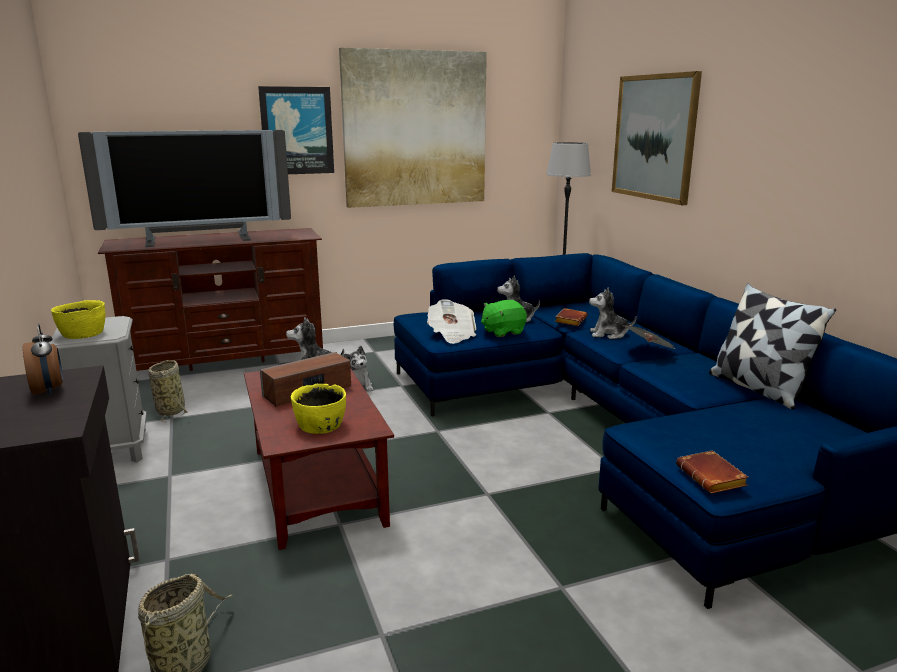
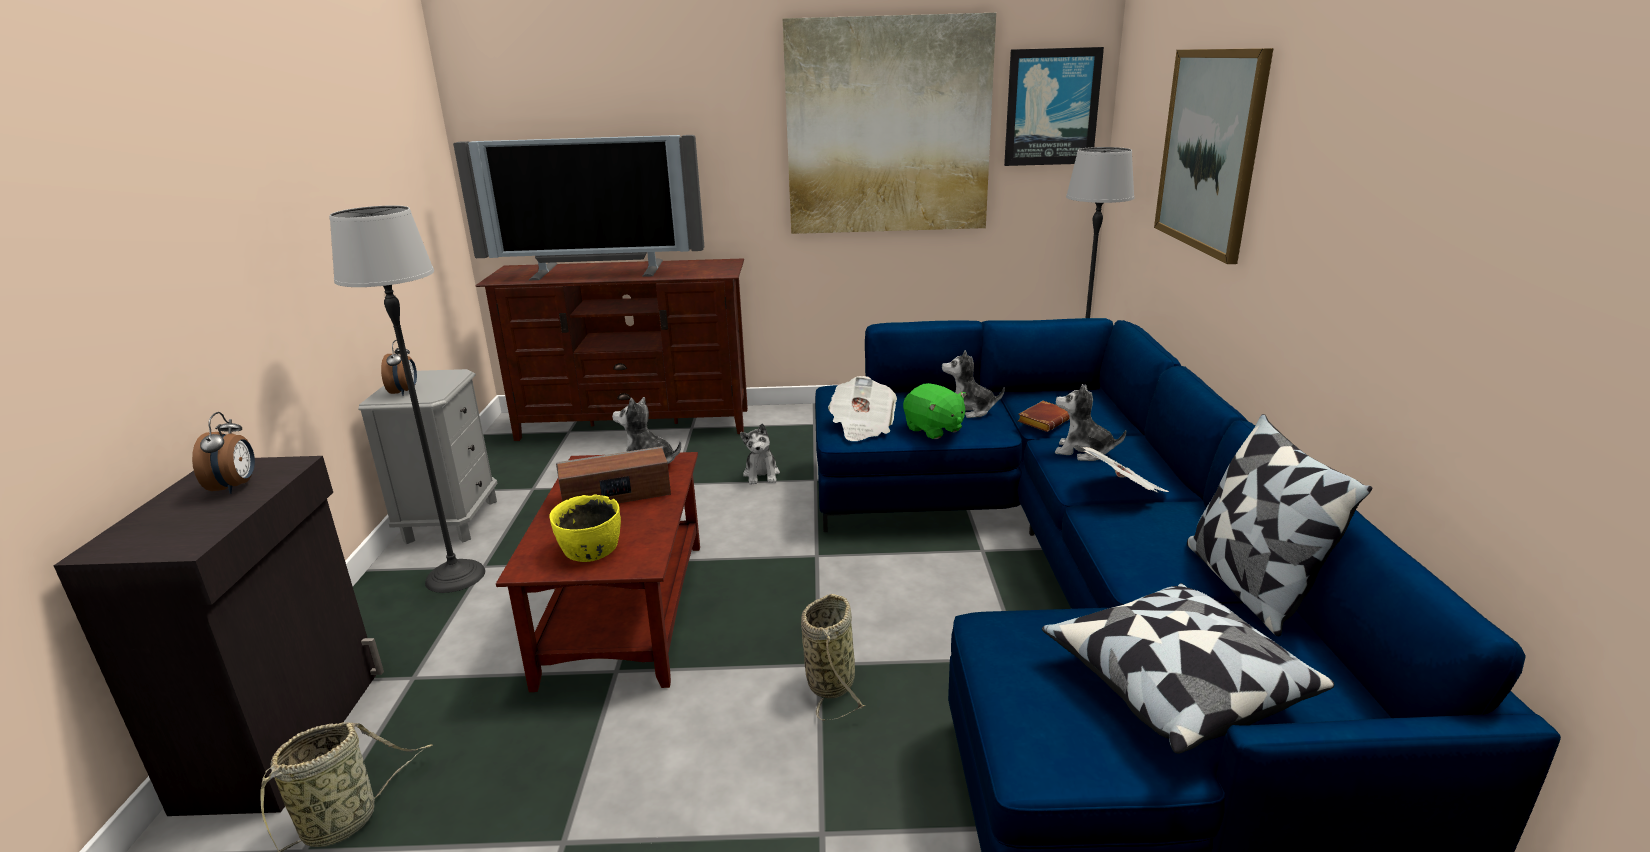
camera: 20 degrees right, 5 degrees up
yellow bowl [51,300,106,339] -> alarm clock [381,340,417,396]
basket [148,360,189,422] -> basket moved to [801,594,865,721]
picture [258,86,334,174] -> picture moved to [1004,47,1104,166]
green plush toy [481,300,527,337] -> green plush toy turned 120 degrees counterclockwise [903,383,966,439]
brown book [676,450,749,494] -> none
none -> floor lamp [330,205,485,593]
none -> pillow [1042,583,1334,754]

